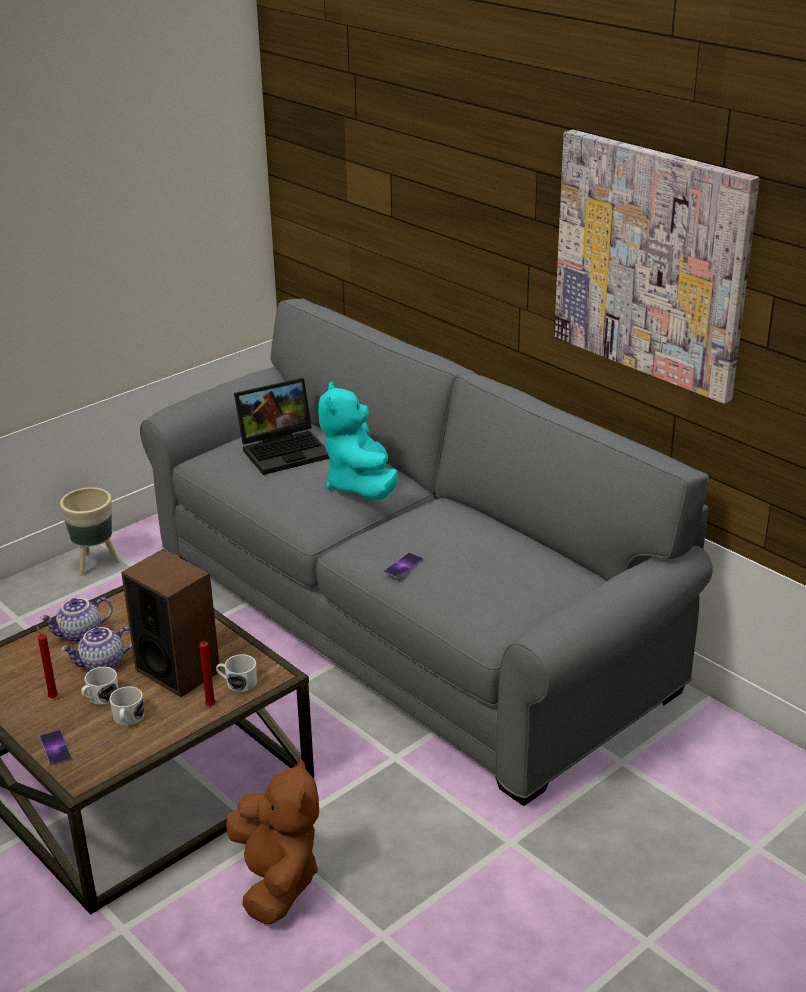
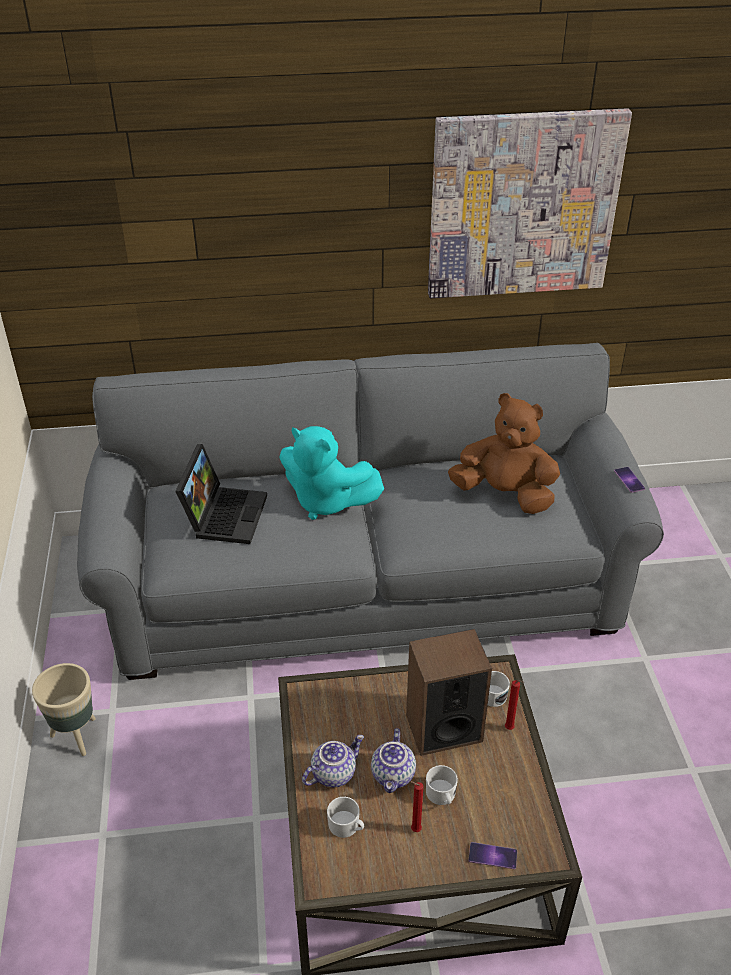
camera: 55 degrees left, 10 degrees up
teapot [40,597,113,643] -> teapot turned 135 degrees counterclockwise [302,735,364,787]
white mug [109,686,144,726] -> white mug moved to [327,797,364,838]
brown plush toy [226,758,319,924] -> brown plush toy moved to [448,393,560,514]
phone [384,553,423,578] -> phone moved to [614,467,645,493]

